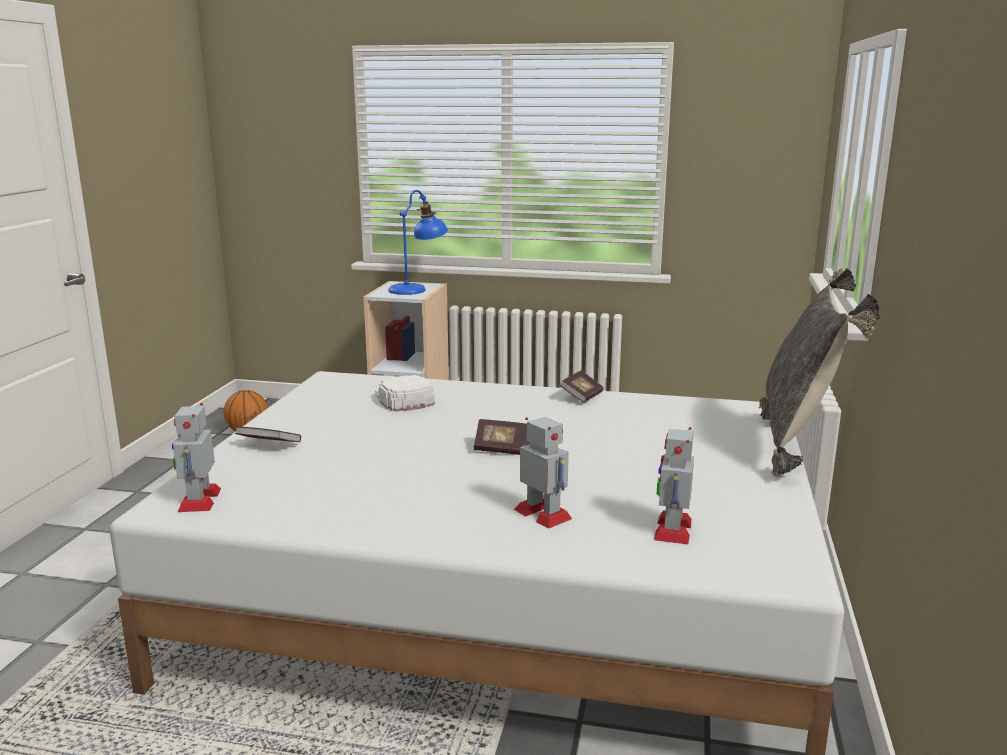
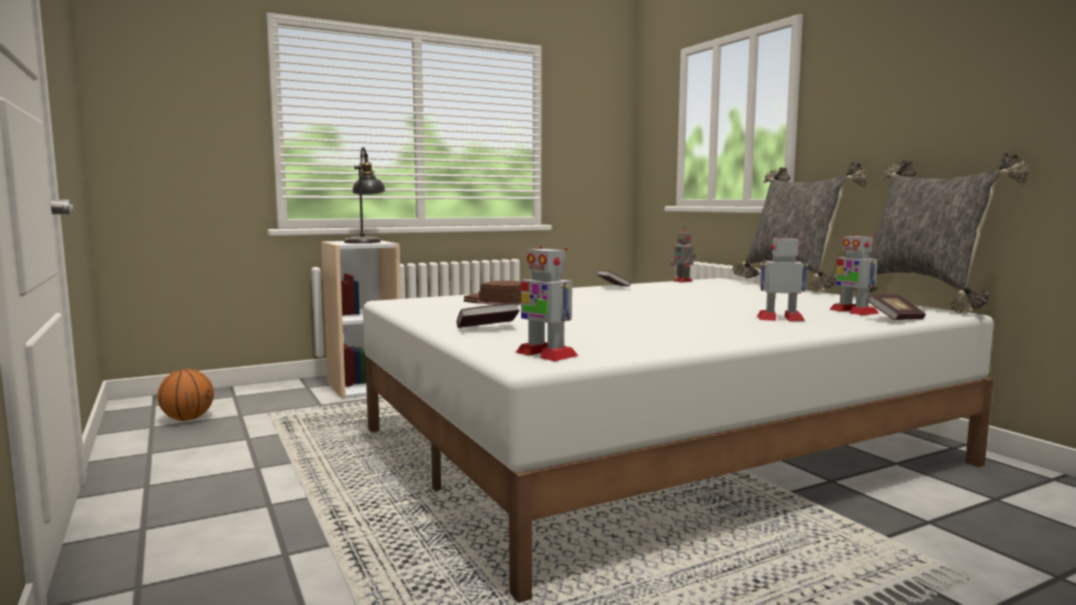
camera: 40 degrees left, 10 degrees down
white cap [375,375,435,412] -> brown cap [464,280,521,306]
blue table lamp [388,190,448,295] -> grey table lamp [344,147,385,243]
book [474,419,531,455] -> book moved to [868,294,926,320]
none -> toy robot [671,225,696,283]
none -> pillow [853,153,1030,315]

